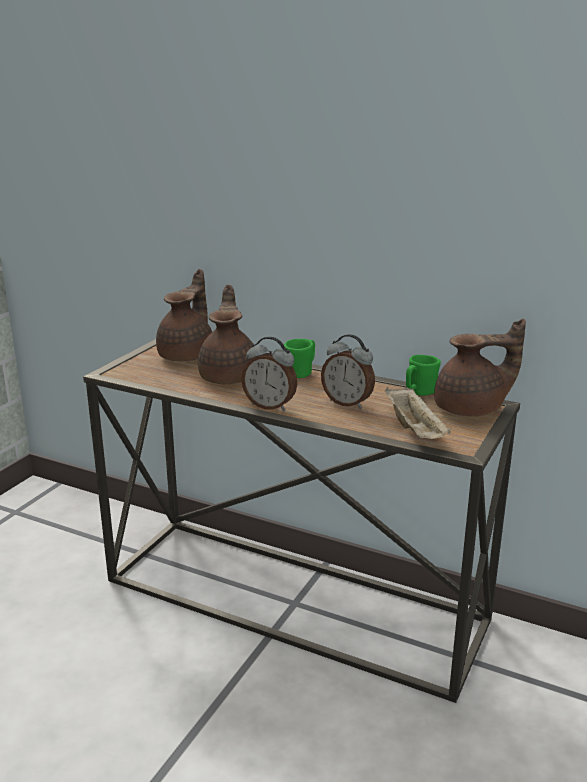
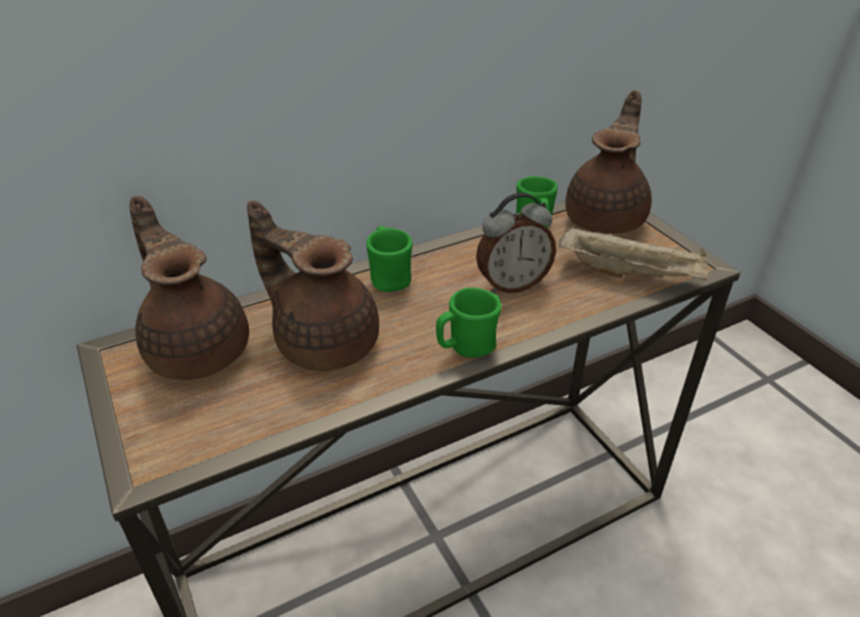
camera: 55 degrees left, 15 degrees up
alarm clock [241,337,297,411] -> green mug [436,287,501,358]

